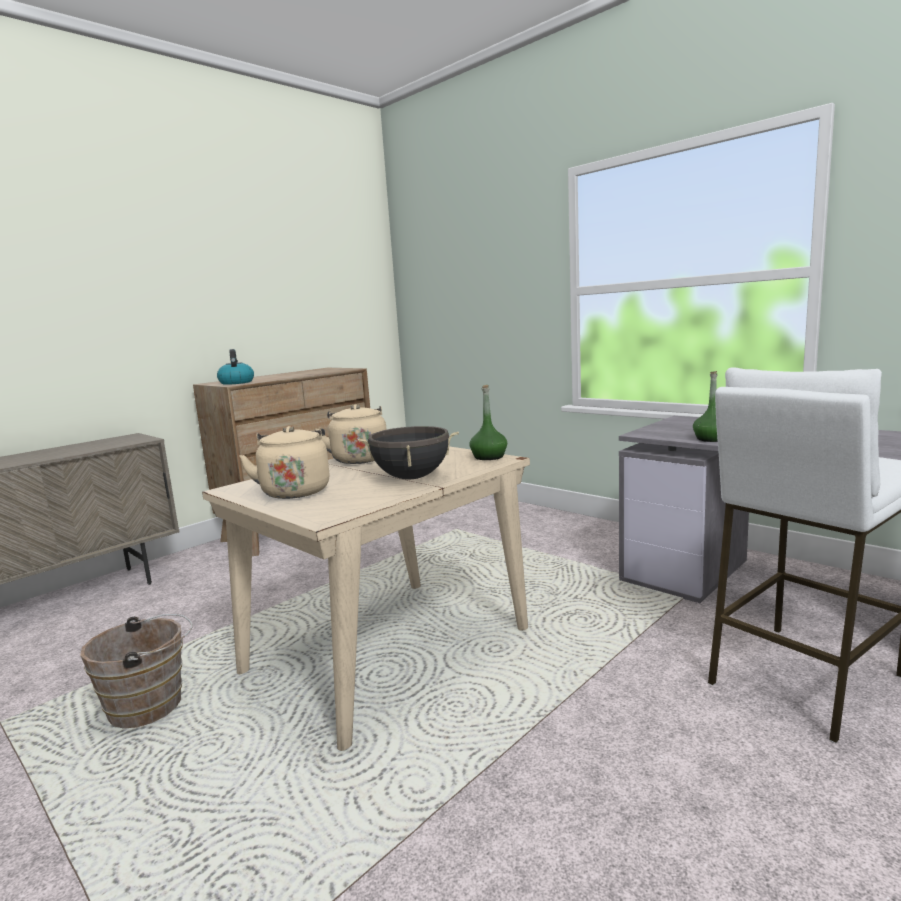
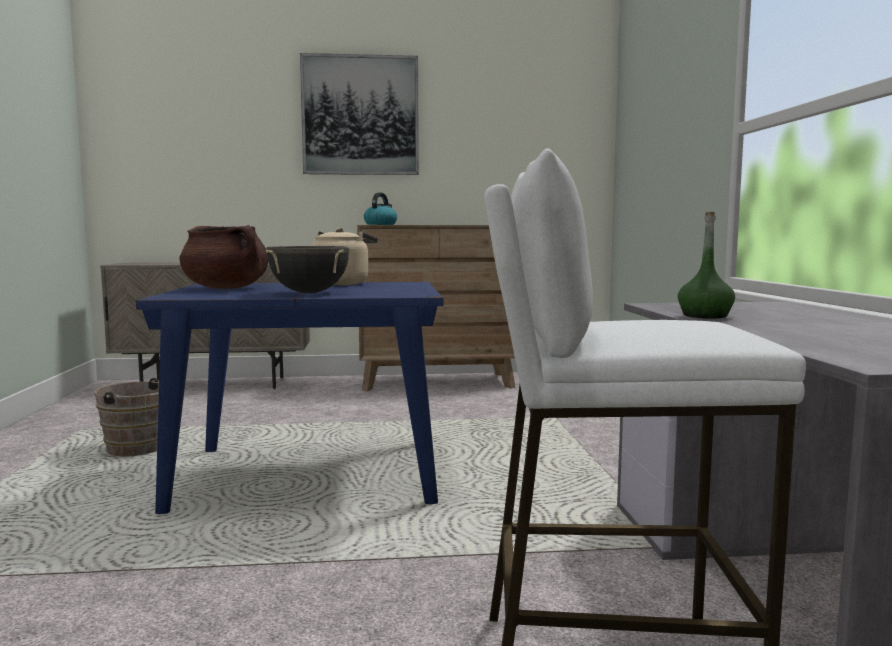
camera: 40 degrees right, 5 degrees down
beige dining table [202,446,530,751] -> blue dining table [136,282,443,514]
beige kettle [239,426,330,499] -> brown cooking pot [179,225,268,289]
green bottle [469,385,507,460] -> none
none -> picture [300,53,419,175]

